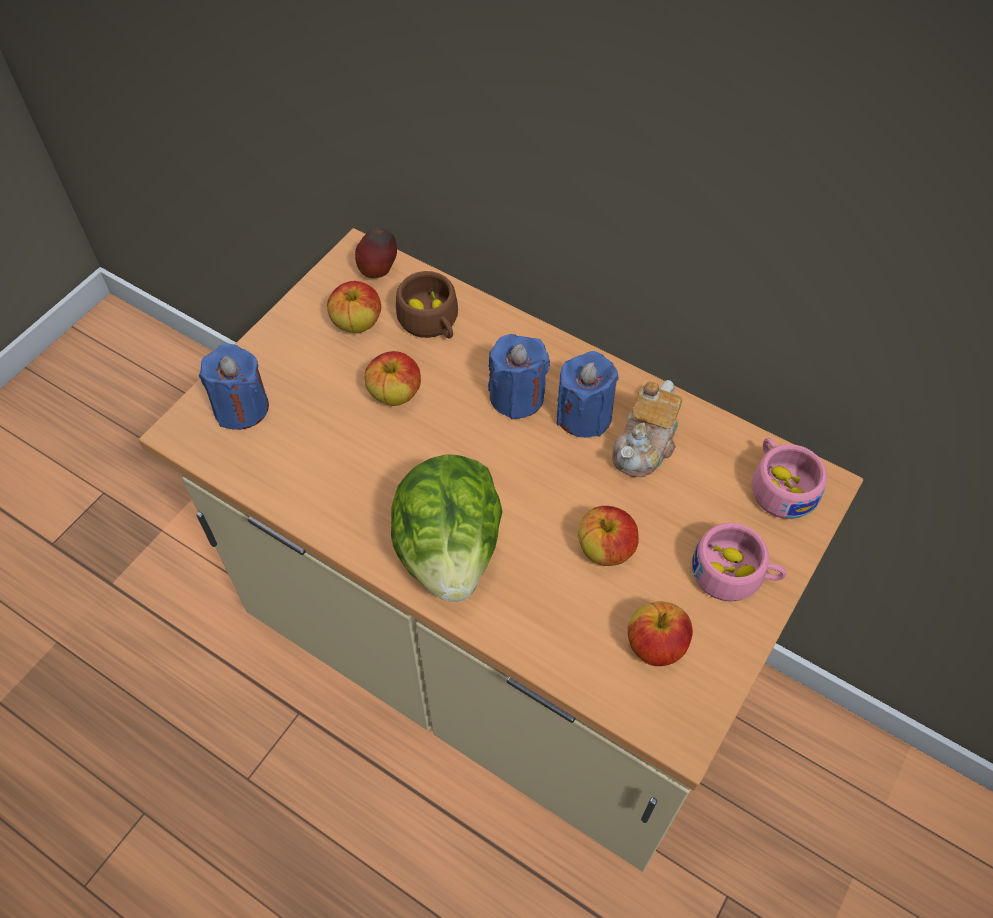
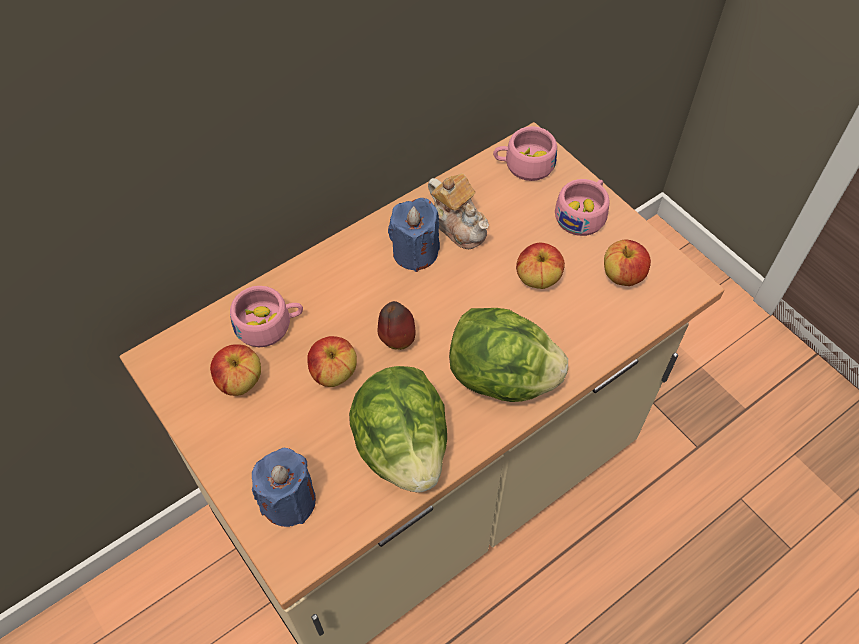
camera: 70 degrees left, 0 degrees up
apple [355,228,397,278] -> apple moved to [378,301,416,350]
brown cup [396,271,458,338] -> pink cup [230,286,303,347]
blue candle [488,334,550,420] -> none
none -> lettuce [349,366,447,492]

